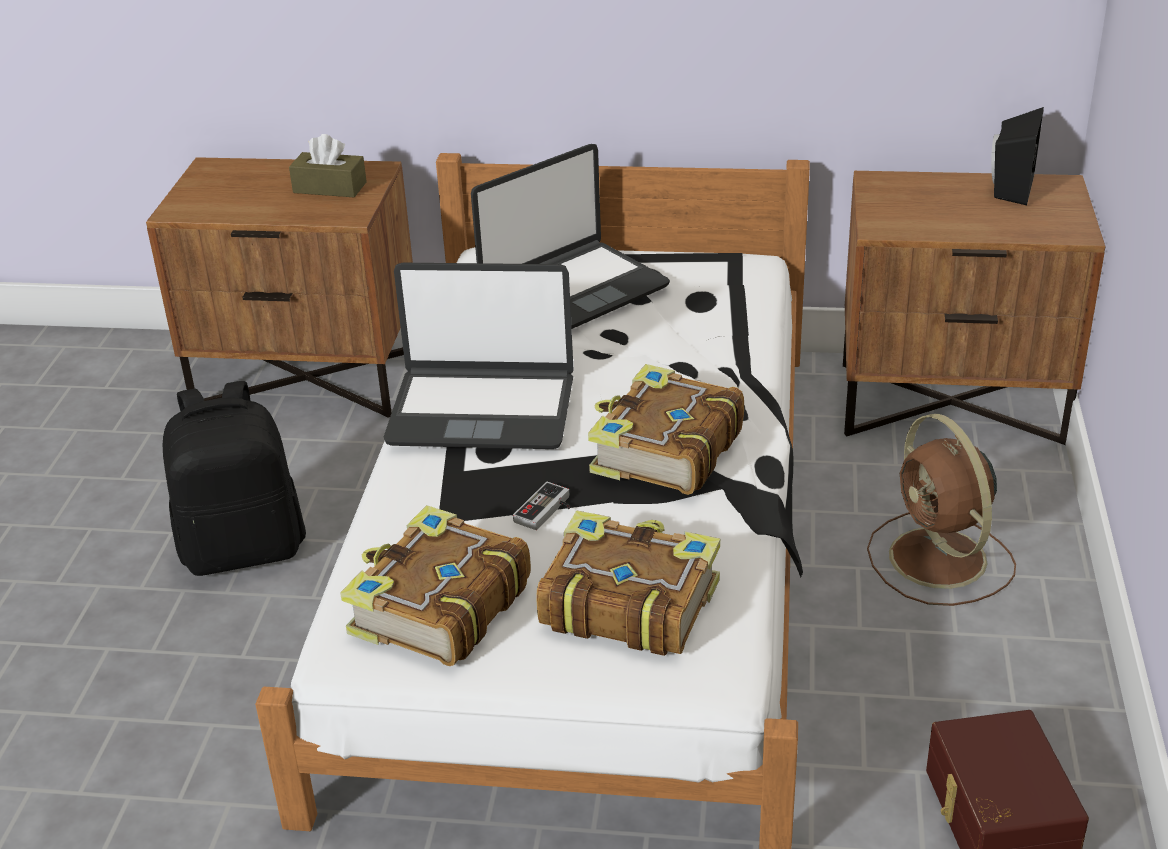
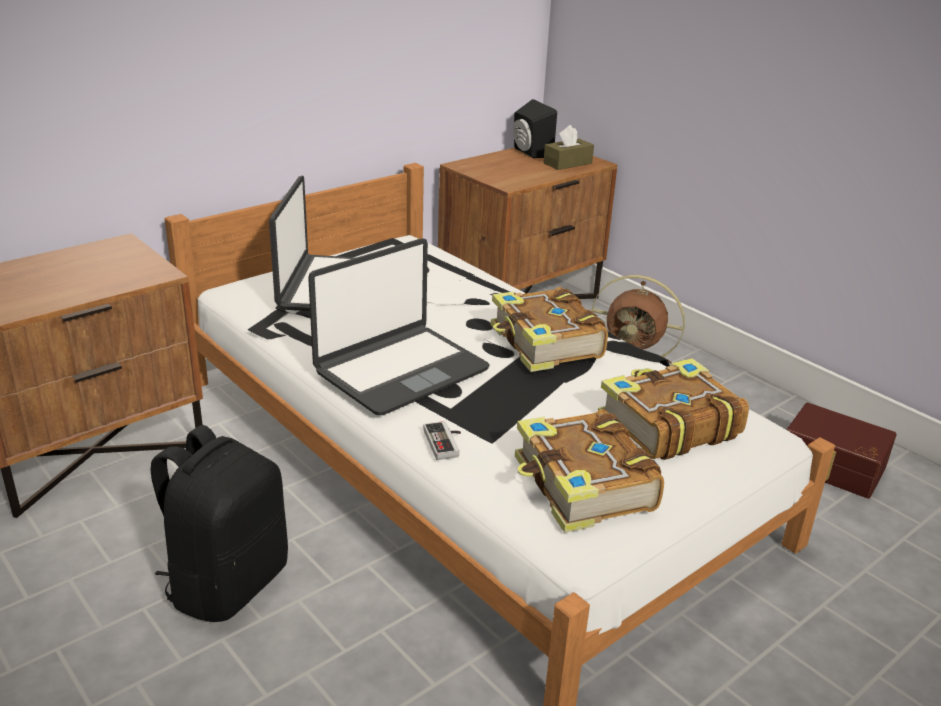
camera: 50 degrees left, 5 degrees down
brown tissue box [289,134,367,197] -> brown tissue box moved to [543,125,594,170]
game controller [513,482,570,530] -> game controller moved to [424,421,461,460]

